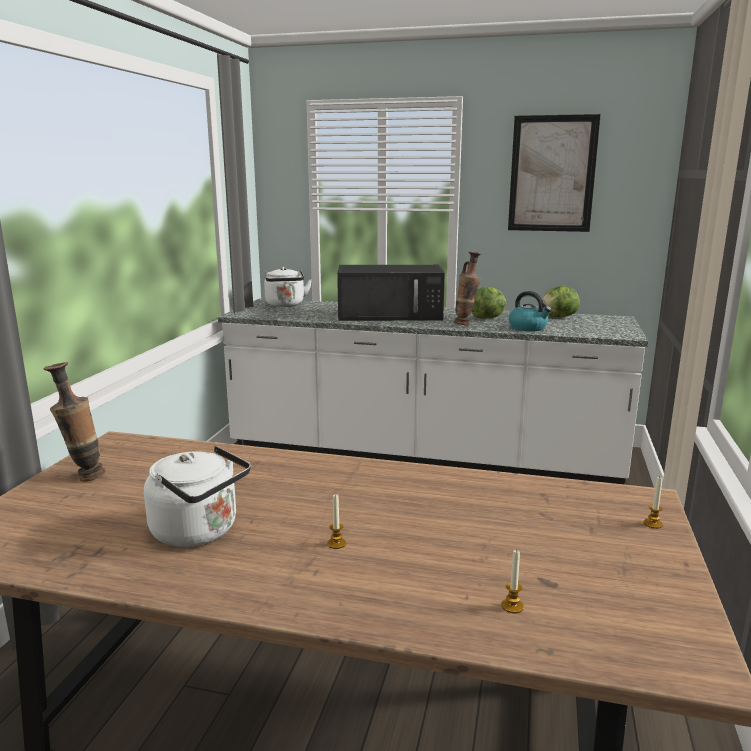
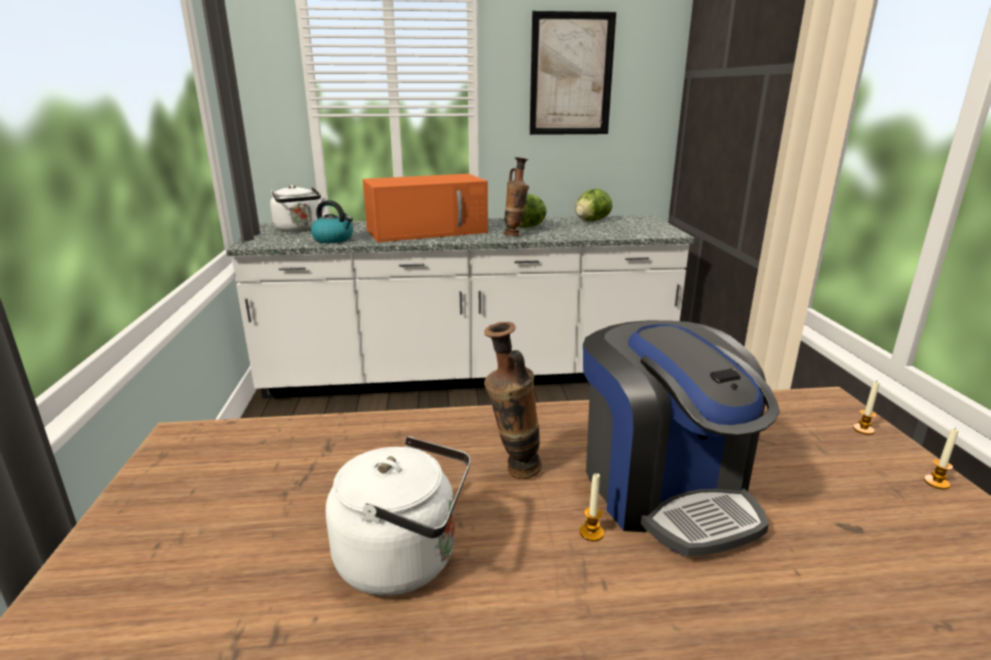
camera: 20 degrees left, 5 degrees up
vase [44,362,106,482] -> vase moved to [484,322,542,479]
black microwave [337,265,445,321] -> orange microwave [363,174,488,242]
candle [501,549,524,613] -> candle moved to [924,428,959,489]
kettle [509,291,552,331] -> kettle moved to [311,200,353,243]
none -> coffee machine [583,320,780,556]

